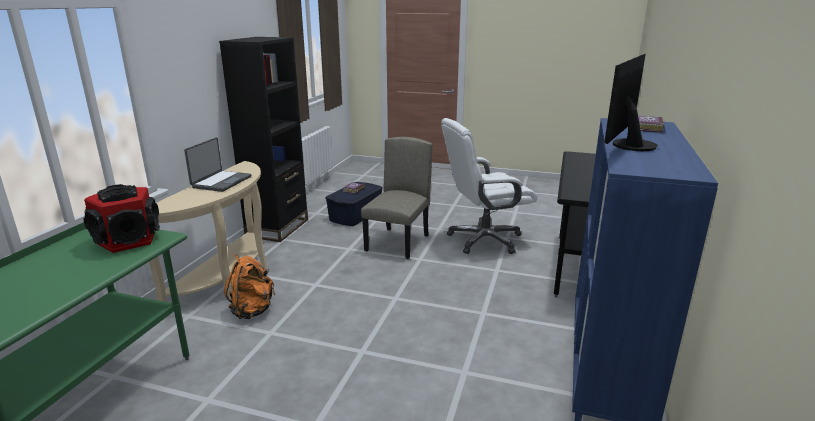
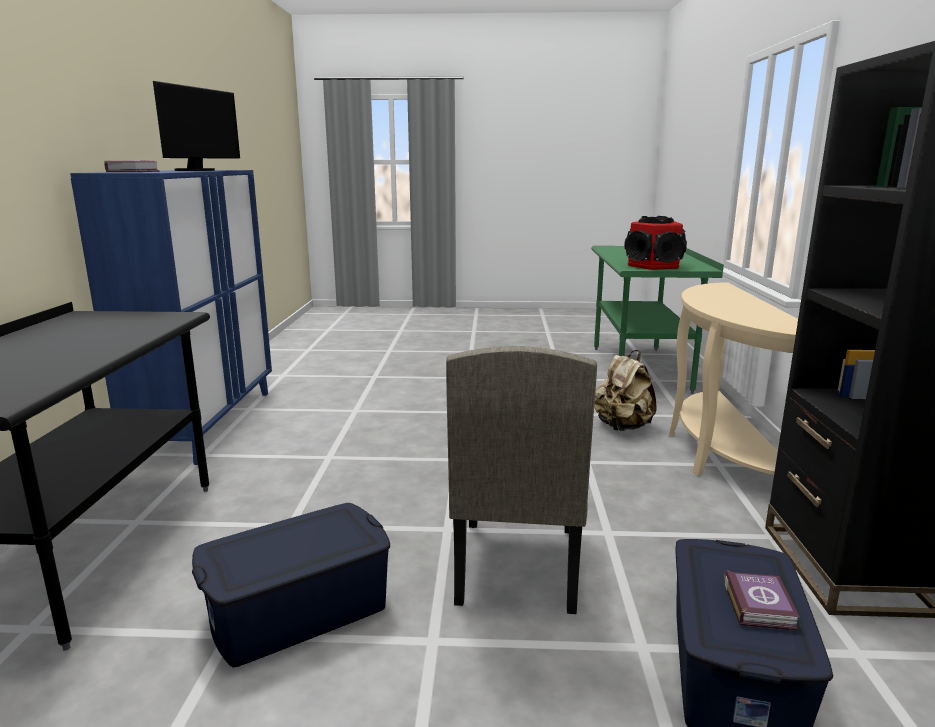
camera: 165 degrees right, 5 degrees down
laptop [184,137,251,192] -> none
orange backpack [224,254,275,319] -> beige backpack [594,350,656,431]
white office chair [441,118,537,254] -> blue storage box [192,503,390,668]

